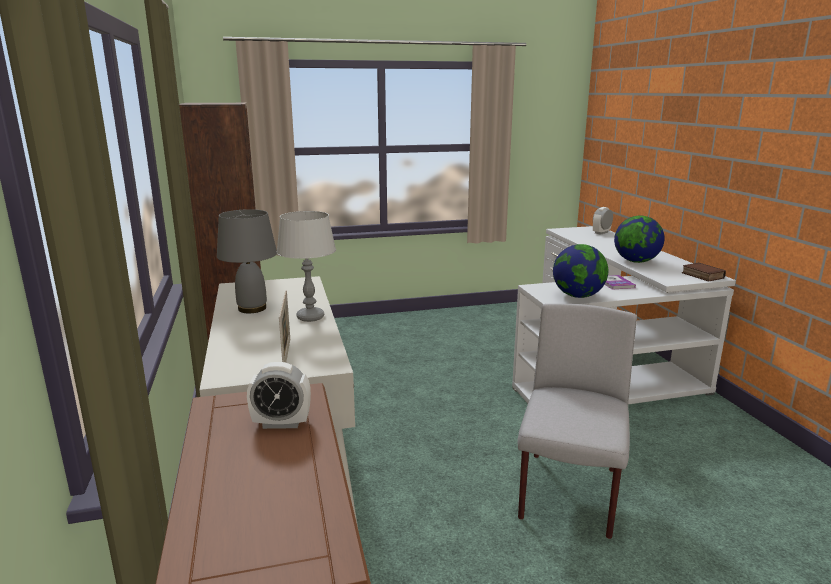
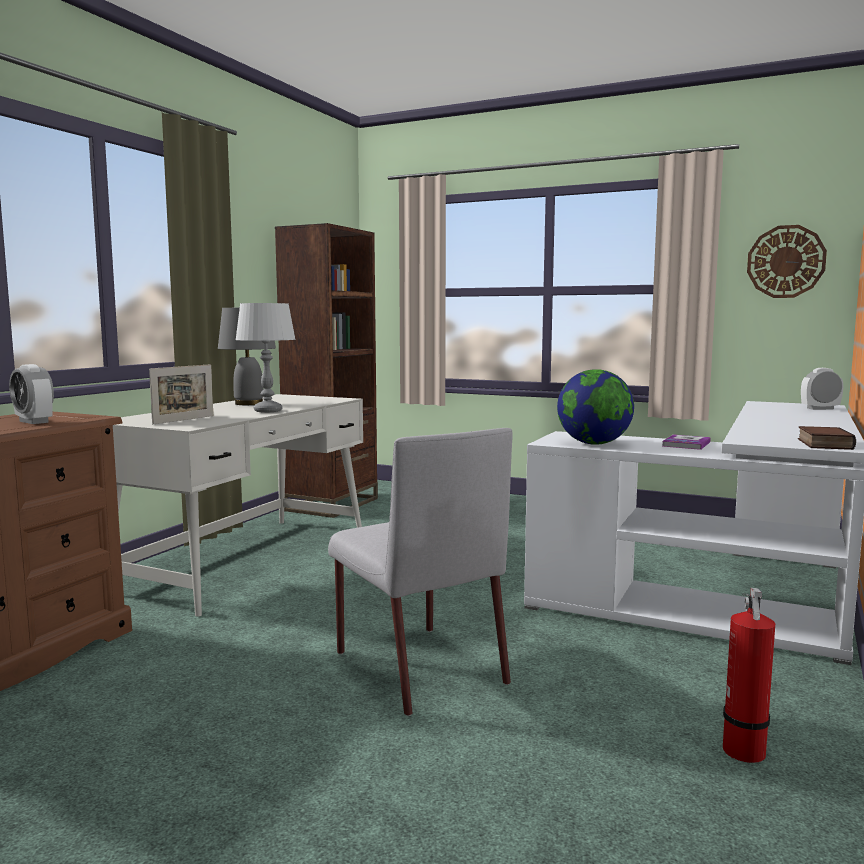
camera: 40 degrees right, 10 degrees down
grey chair [517,304,637,539] -> grey chair turned 90 degrees clockwise [328,428,513,716]
globe [614,216,664,263] -> none
none -> fire extinguisher [723,588,775,763]
none -> wall clock [747,225,827,298]

